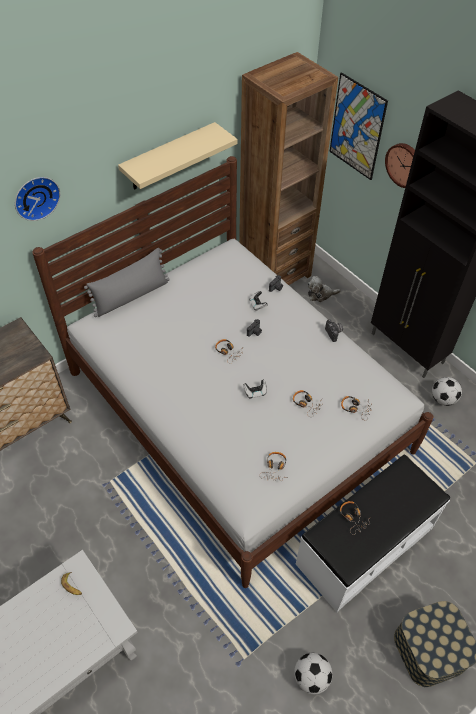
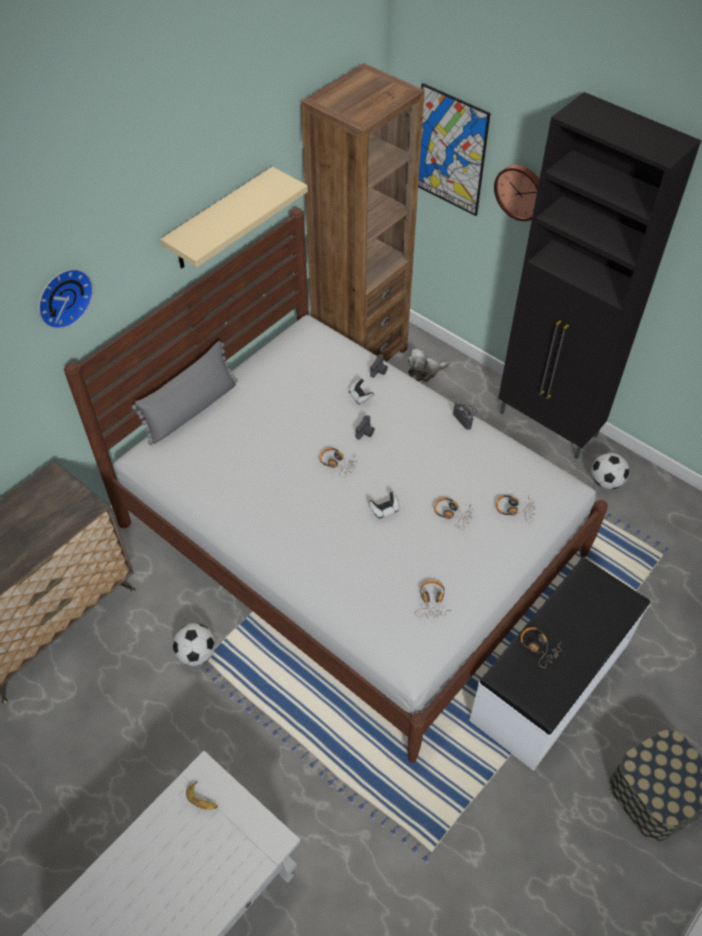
camera: 10 degrees left, 0 degrees up
football [294,653,332,694] -> football moved to [173,623,215,666]

